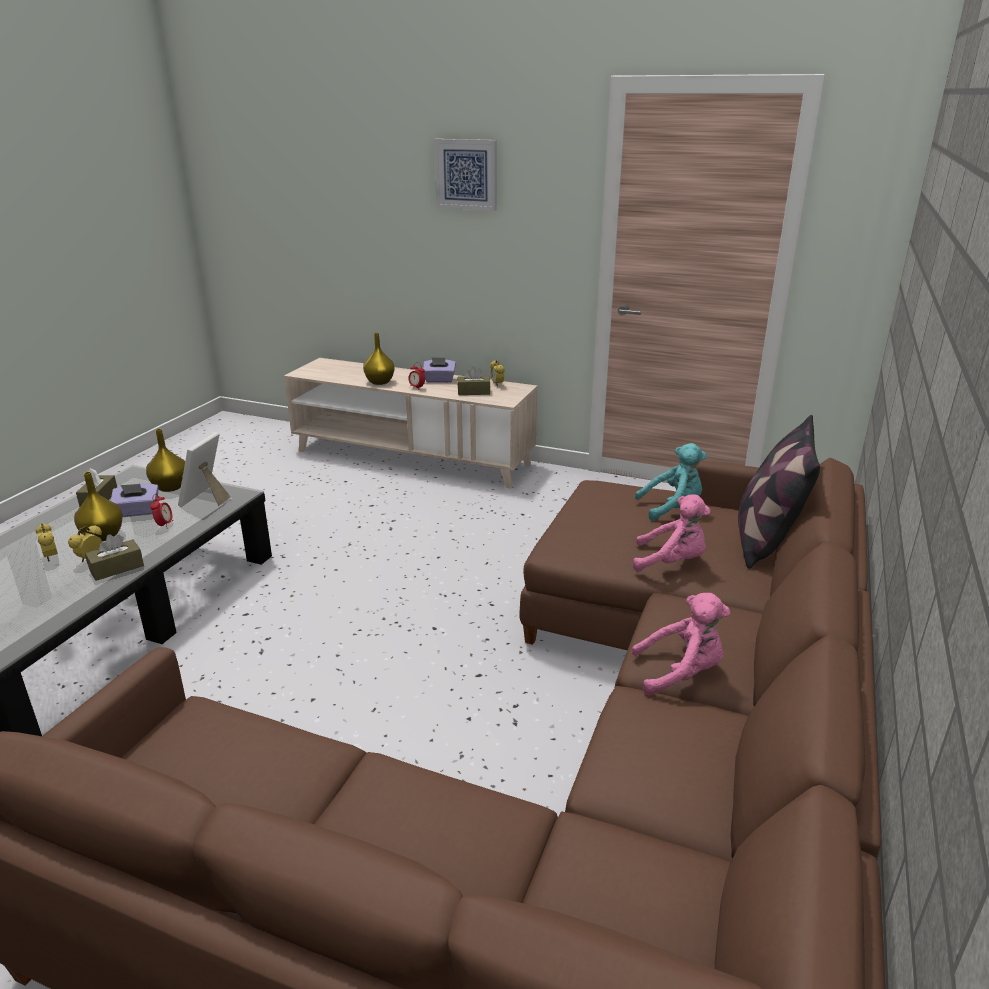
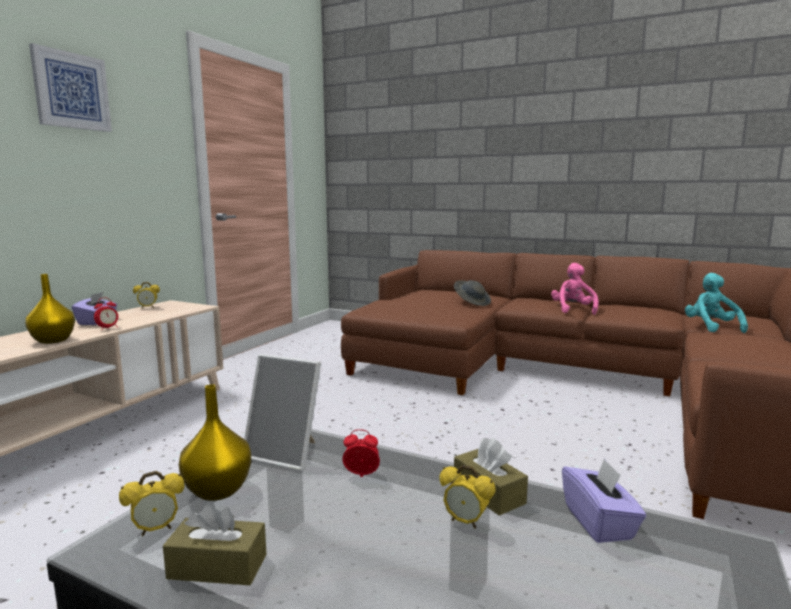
camera: 85 degrees left, 15 degrees down
alarm clock [35,524,58,561] -> alarm clock moved to [119,471,184,536]
yellow vase [74,472,123,541] -> none
purple tissue box [111,483,158,517] -> purple tissue box moved to [562,458,647,543]
brown tissue box [457,366,490,395] -> none
pink plush toy [633,494,710,572] -> grey hat [454,280,491,306]
turquoise plush toy [635,443,707,521] -> turquoise plush toy moved to [685,273,748,333]
pillow [738,415,820,569] -> none

